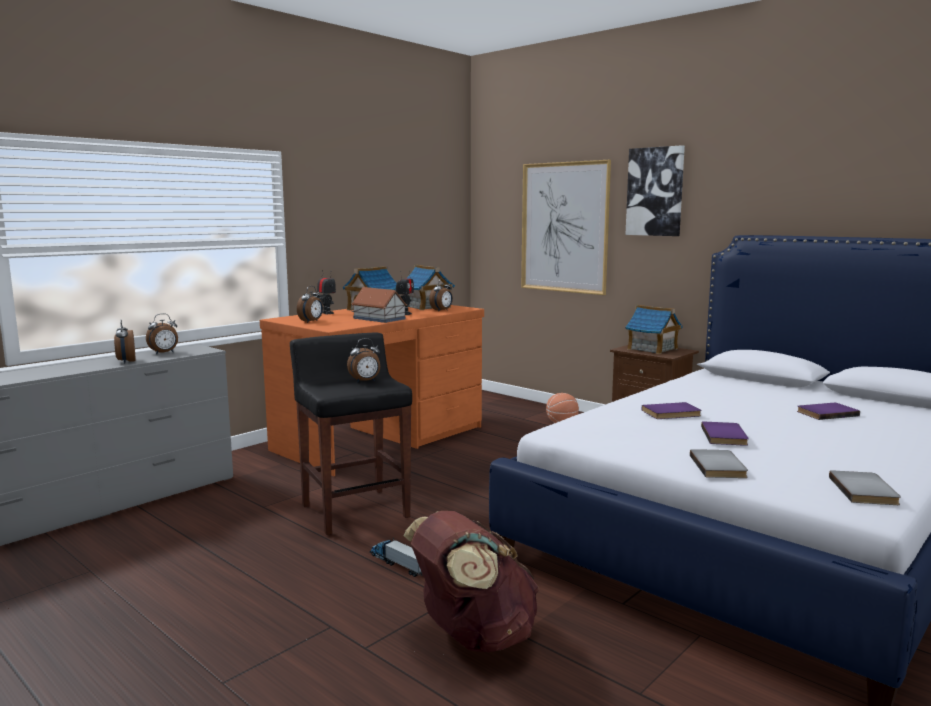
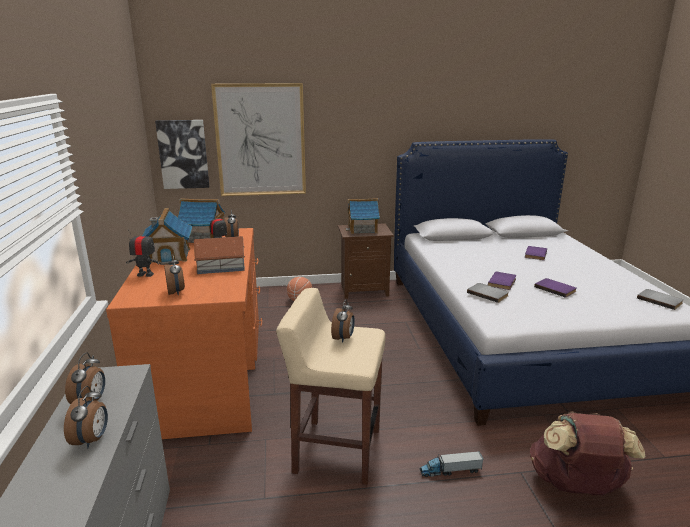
camera: 50 degrees left, 10 degrees up
alarm clock [114,320,136,364] -> alarm clock turned 105 degrees counterclockwise [64,386,108,448]
black stool [290,332,412,535] -> beige stool [276,288,385,485]
picture [625,145,685,236] -> picture moved to [155,120,209,189]
grey book [690,449,748,478] -> grey book moved to [467,283,509,303]

